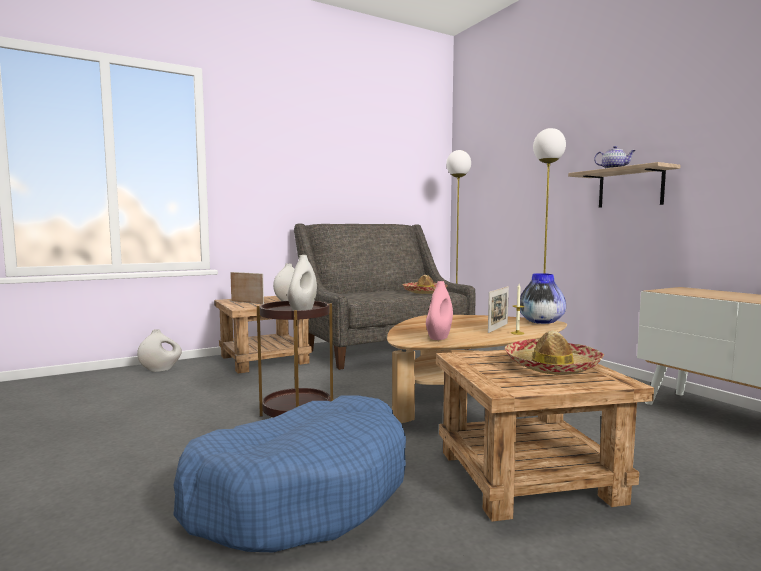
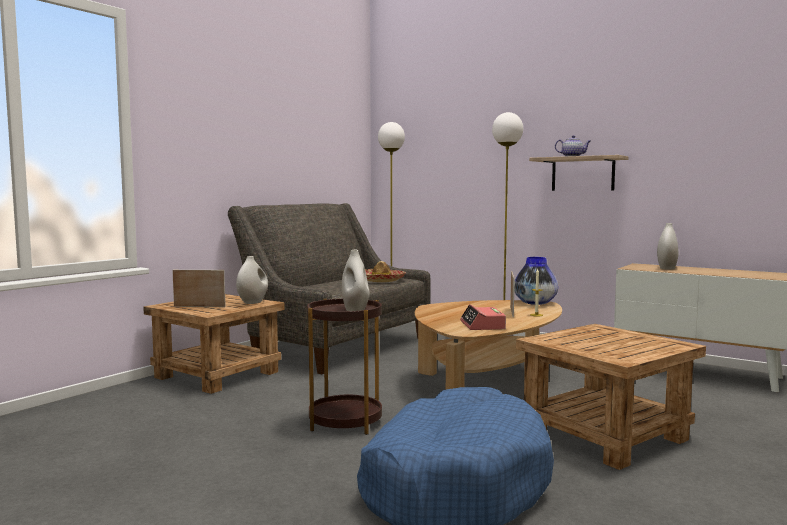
camera: 25 degrees left, 0 degrees up
white vase [137,329,182,372] -> white vase moved to [657,223,679,270]
pink vase [426,281,453,340] -> alarm clock [460,304,506,330]
hat [505,331,604,375] -> none

